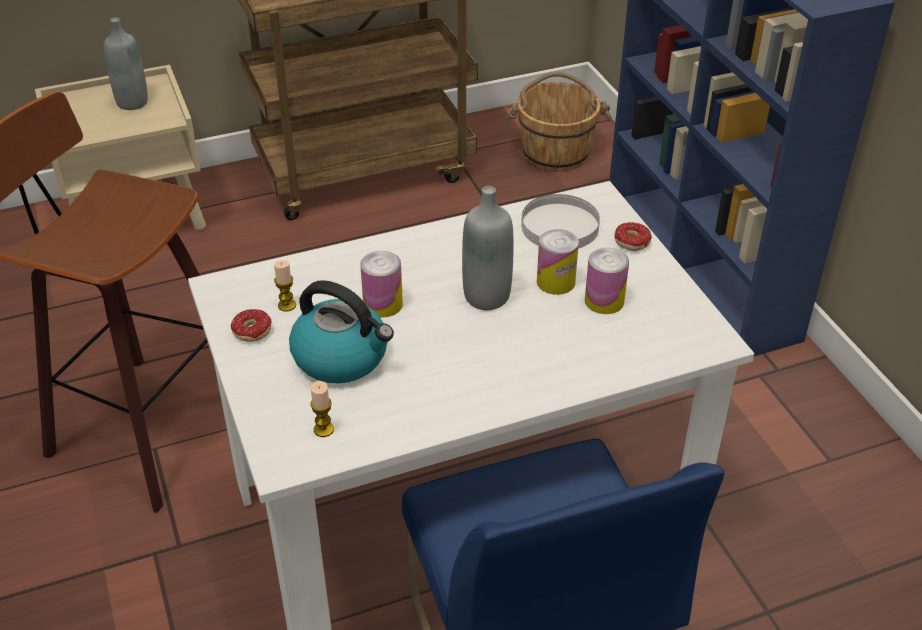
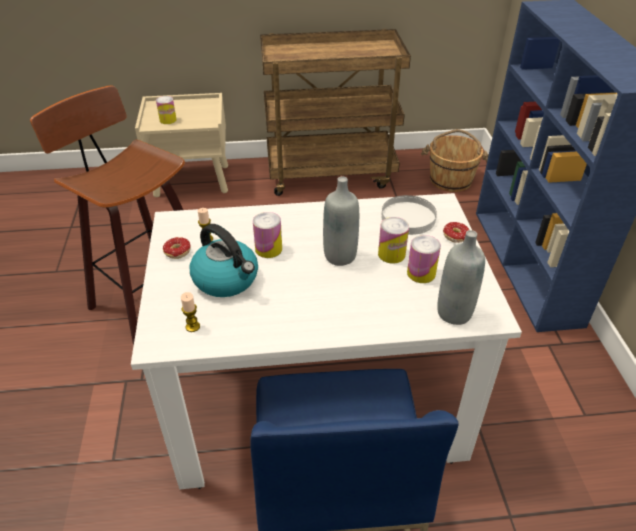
camera: 15 degrees right, 0 degrees up
grey bottle [104,18,148,110] -> grey bottle moved to [437,230,485,325]
none -> can [156,96,177,124]

